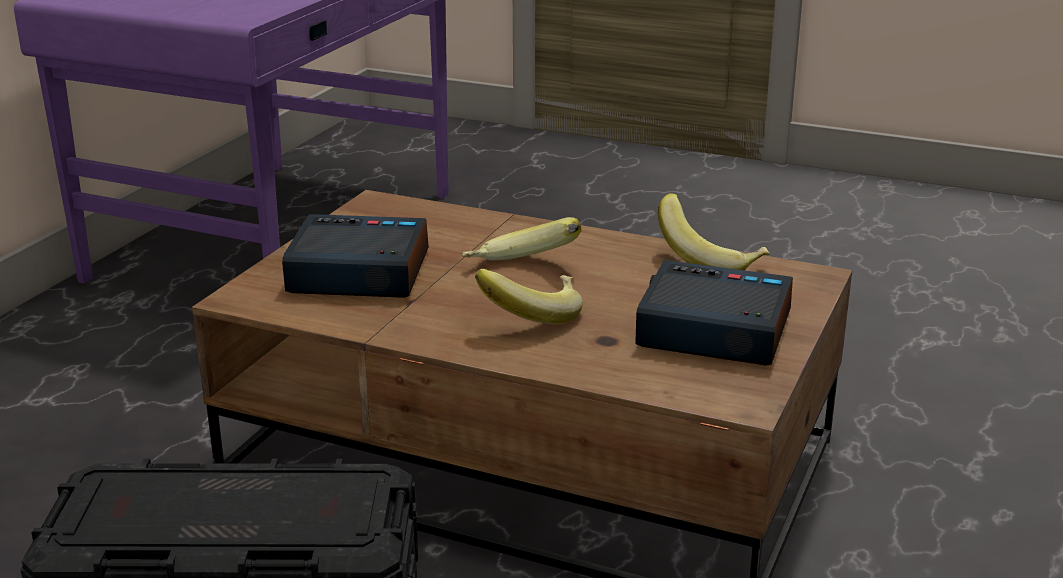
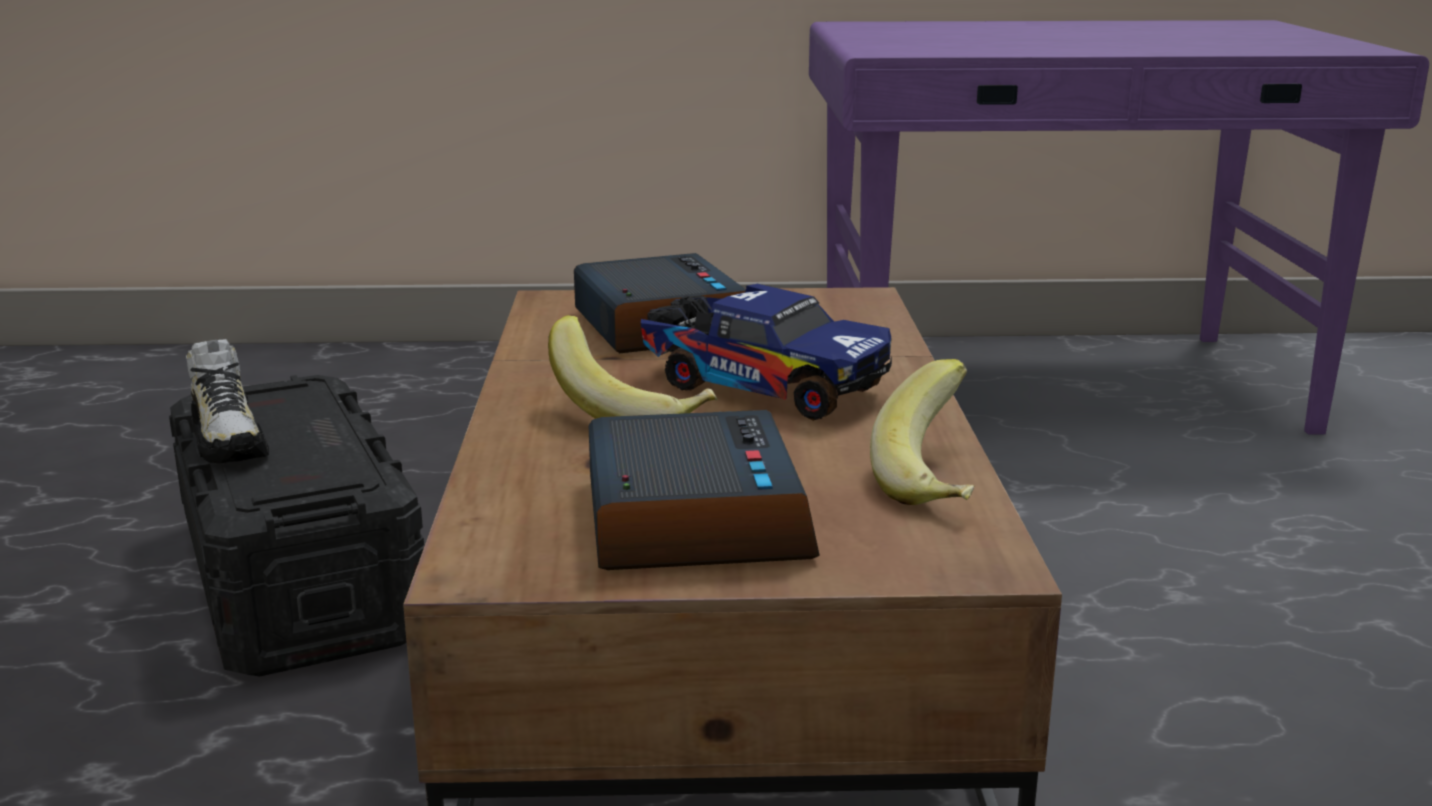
camera: 65 degrees right, 5 degrees down
banana [462,217,582,260] -> toy truck [641,284,892,421]
none -> shoe [186,339,269,464]

